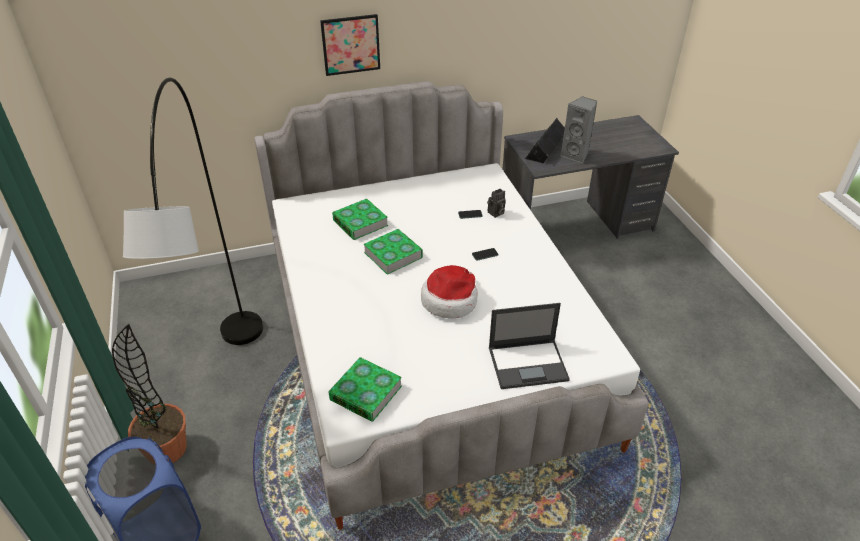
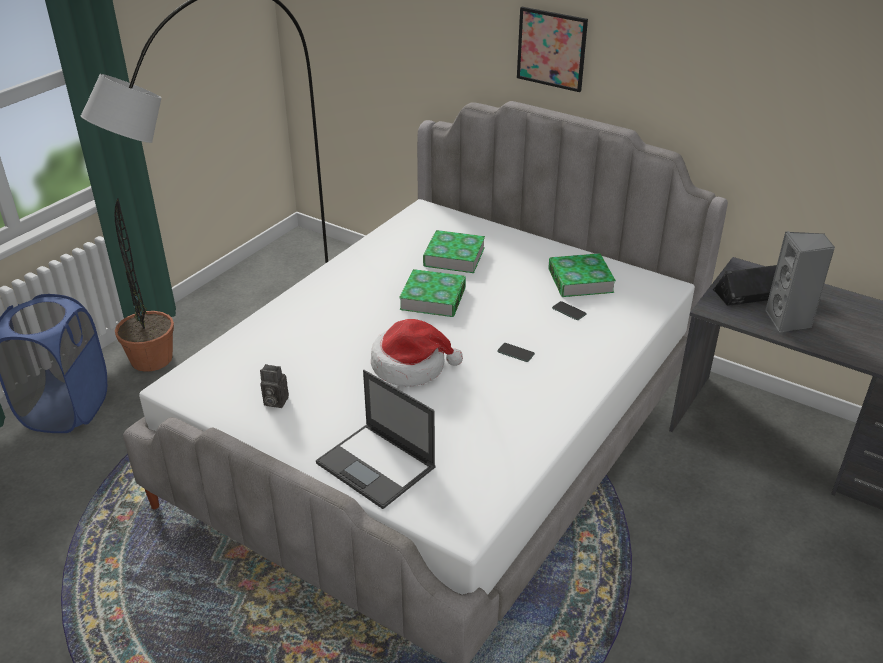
camera: 50 degrees right, 5 degrees down
book [329,357,402,422] -> book moved to [548,253,616,297]
camera [487,189,506,218] -> camera moved to [260,364,289,408]

